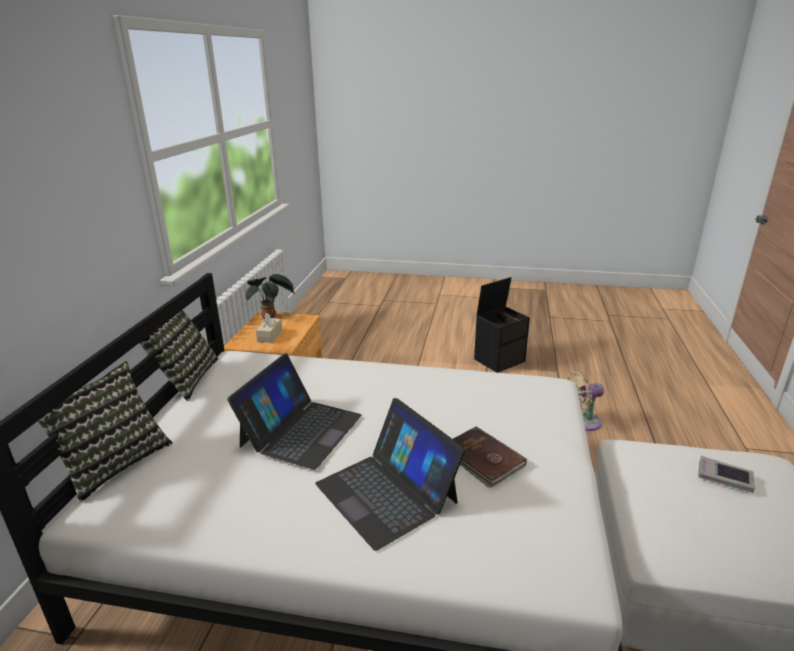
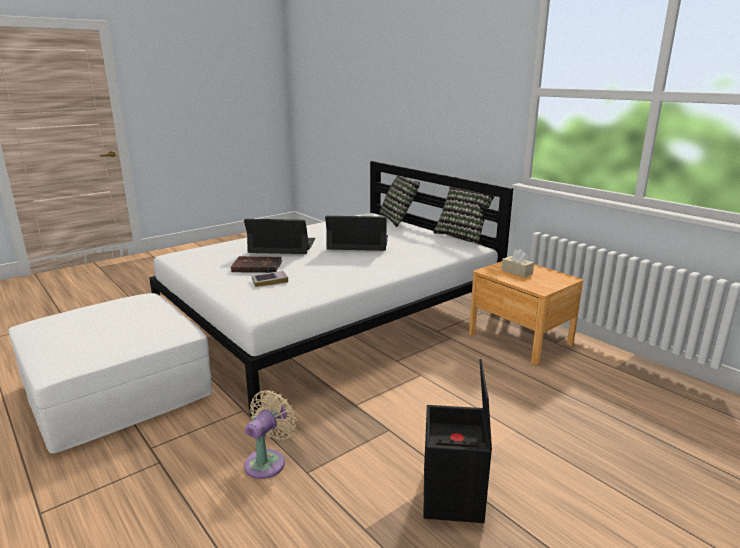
camera: 130 degrees right, 5 degrees down
laptop [227,353,362,470] -> laptop turned 120 degrees clockwise [325,216,388,251]
potted plant [246,274,295,318] -> none
book [698,456,755,493] -> book moved to [252,271,288,287]

